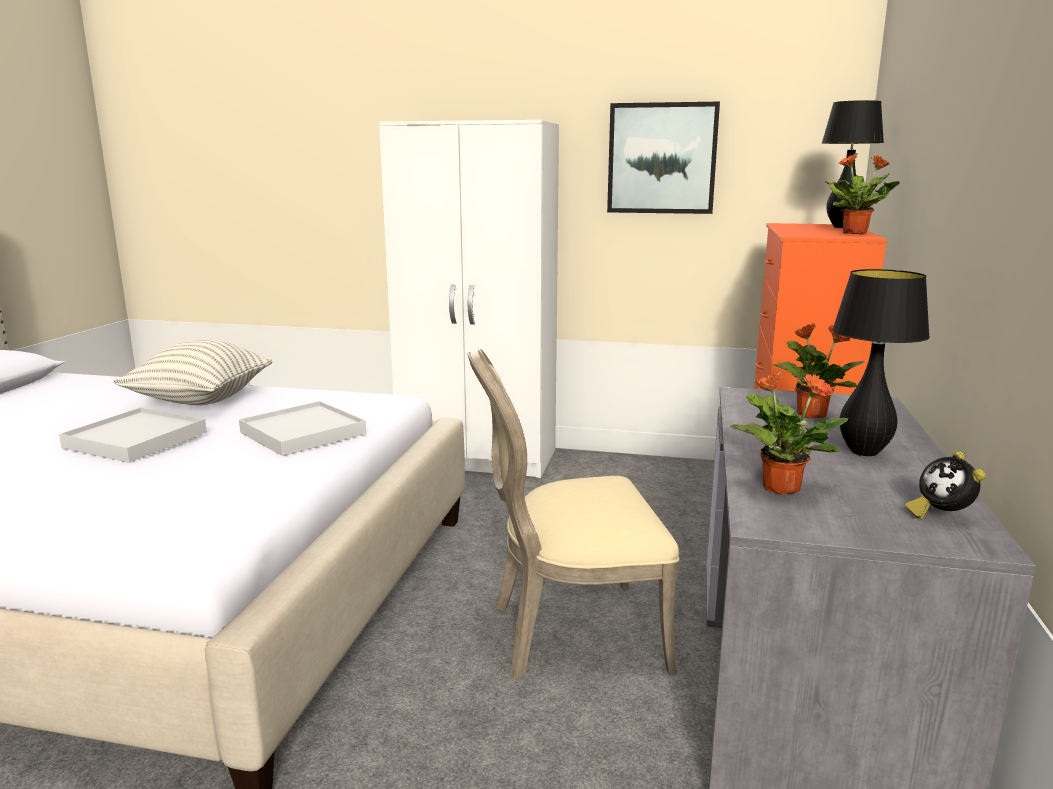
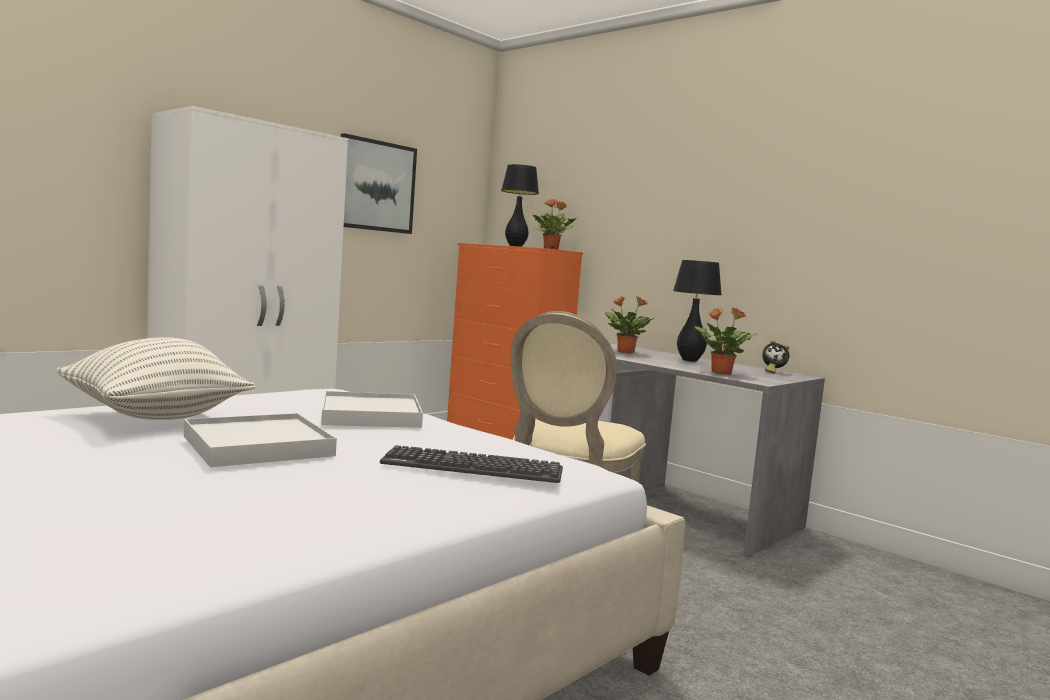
camera: 60 degrees left, 10 degrees down
none -> keyboard [380,445,563,483]

